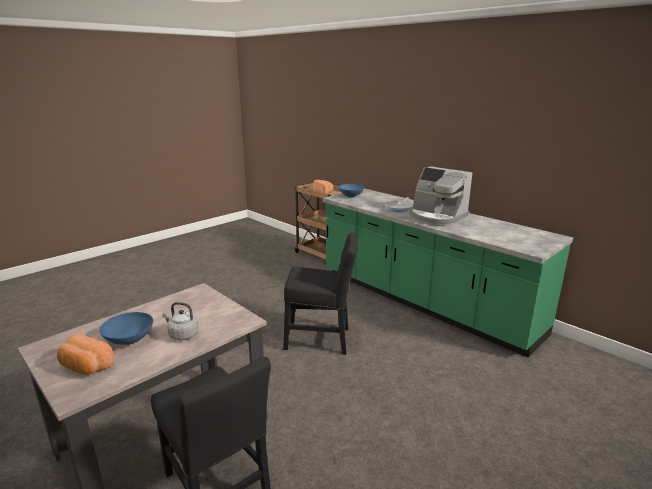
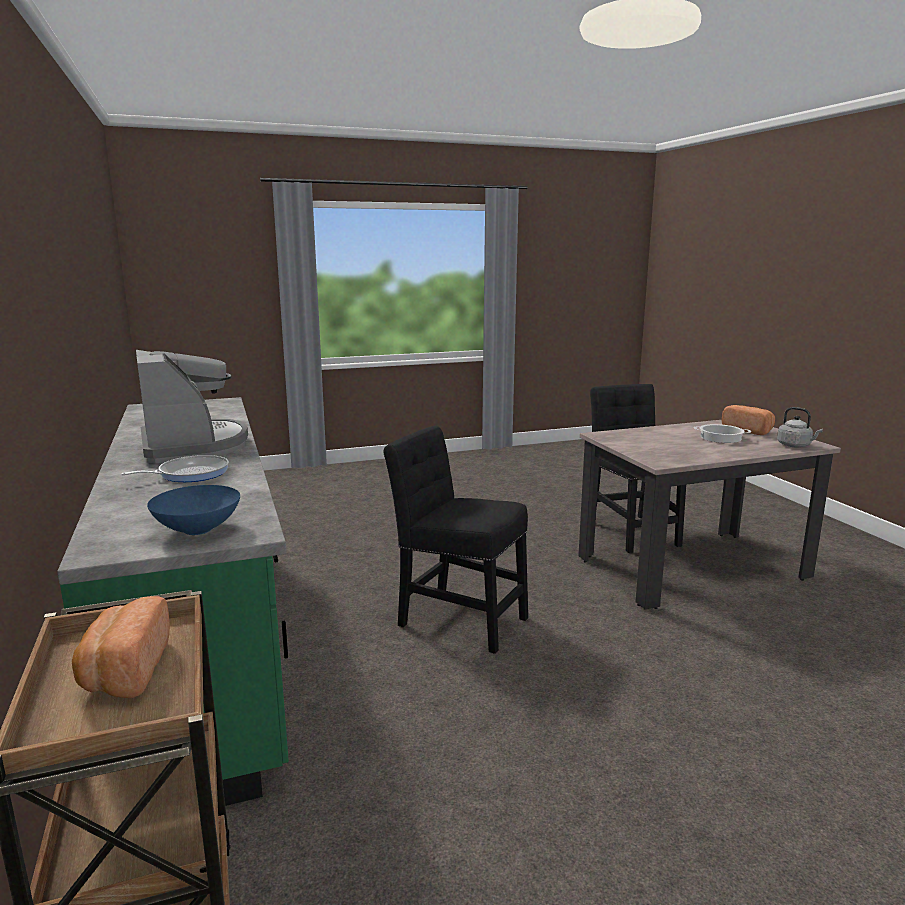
camera: 155 degrees left, 5 degrees down
blue bowl [99,312,153,345] -> cooking pot [694,424,751,443]
grey kettle [162,302,199,340] -> grey kettle moved to [777,407,823,447]

